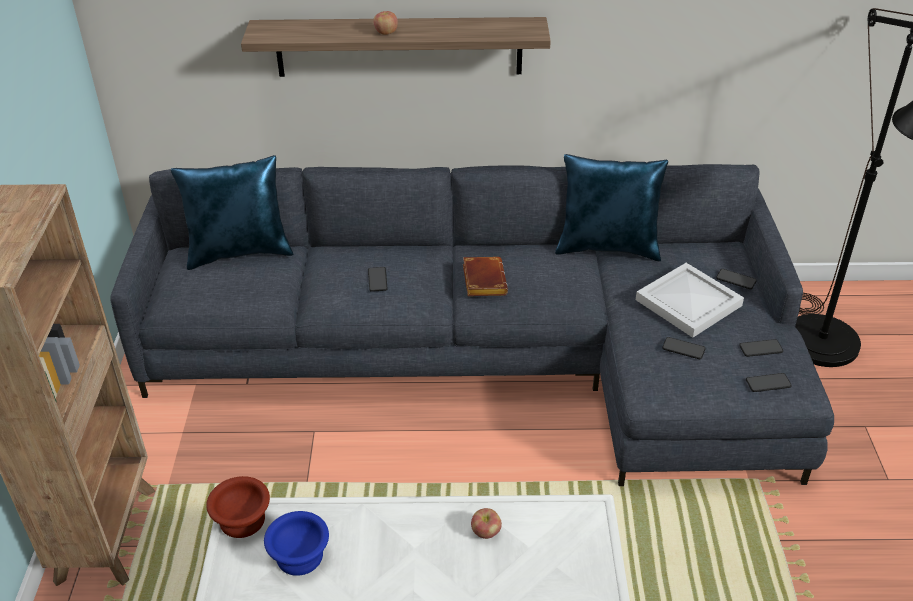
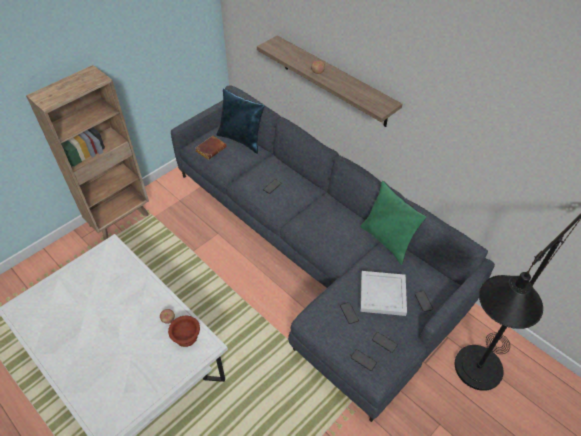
camera: 45 degrees right, 10 degrees up
brown bowl [206,476,270,538] -> brown bowl moved to [168,316,200,347]
blue bowl [264,511,329,576] -> none
brown book [463,257,508,296] -> brown book moved to [195,136,227,160]
blue pillow [555,154,668,261] -> green pillow [360,181,427,265]

